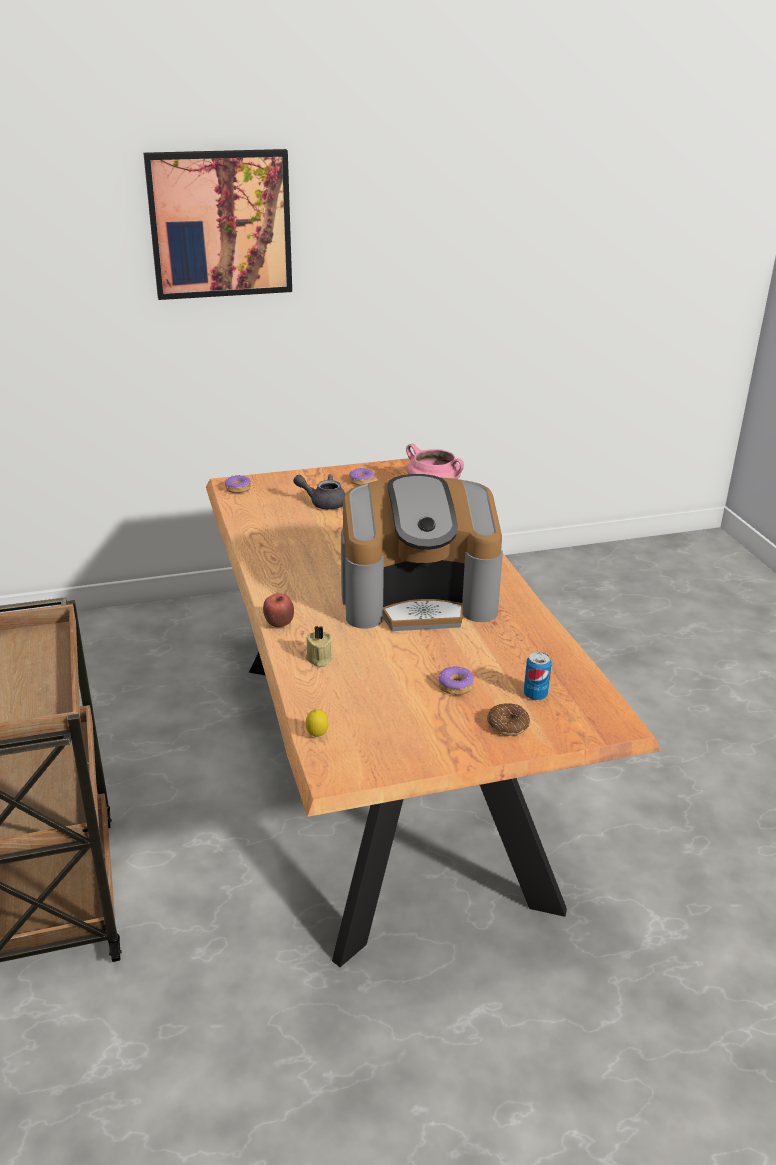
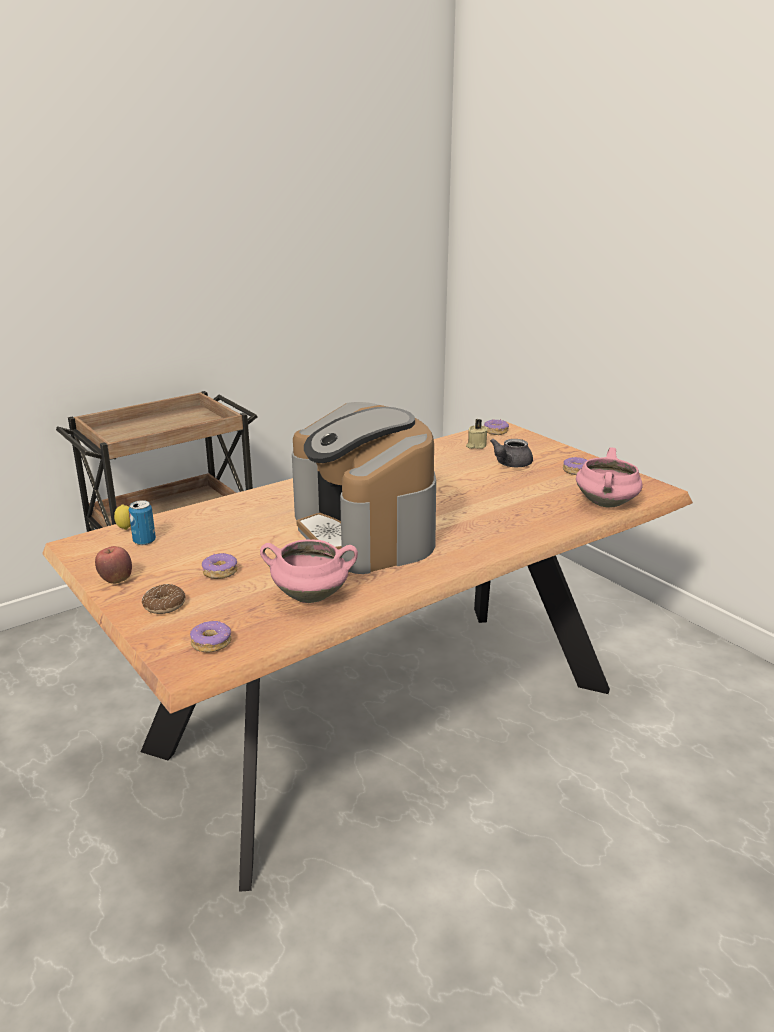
camera: 70 degrees right, 5 degrees down
picture [143,149,292,300] -> none
apple [263,593,294,627] -> apple moved to [95,546,132,584]
grey teapot [293,474,345,509] -> grey teapot turned 135 degrees counterclockwise [490,439,533,467]
beige candle [305,626,333,667] -> beige candle moved to [466,419,488,449]
can [524,652,552,700] -> can moved to [128,500,156,545]
none -> donut [190,621,231,652]
none -> pink cooking pot [260,539,358,603]

